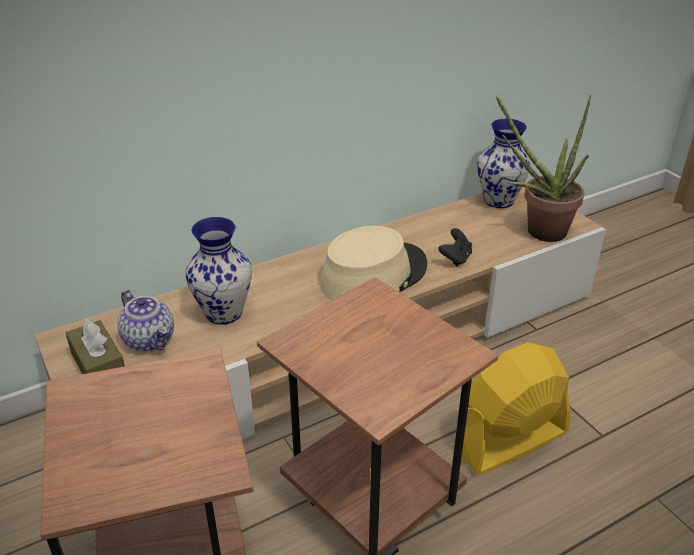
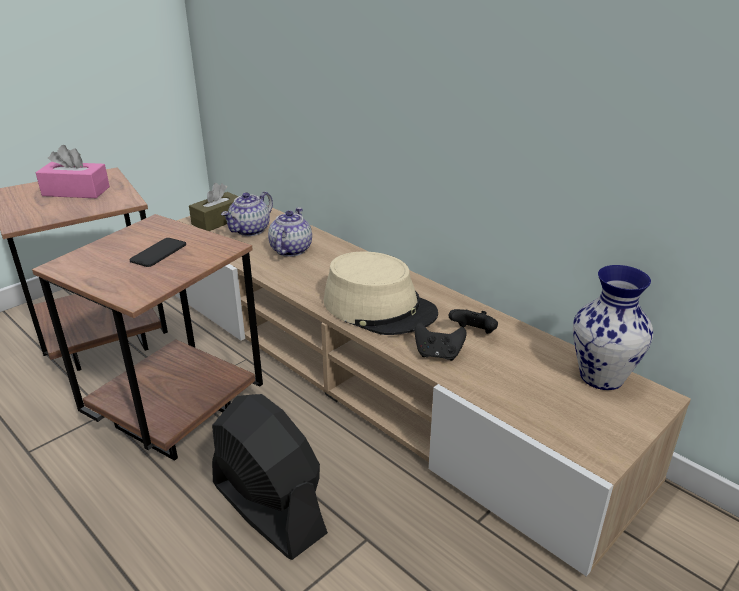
camera: 75 degrees right, 5 degrees down
vase [185,217,252,325] -> teapot [268,207,312,257]
yellow fan [453,342,570,475] -> black fan [212,394,328,560]
potted plant [496,95,591,242] -> none
none -> pink tissue box [36,145,110,198]
none -> phone [129,238,186,267]
none -> black game controller [449,309,498,334]

